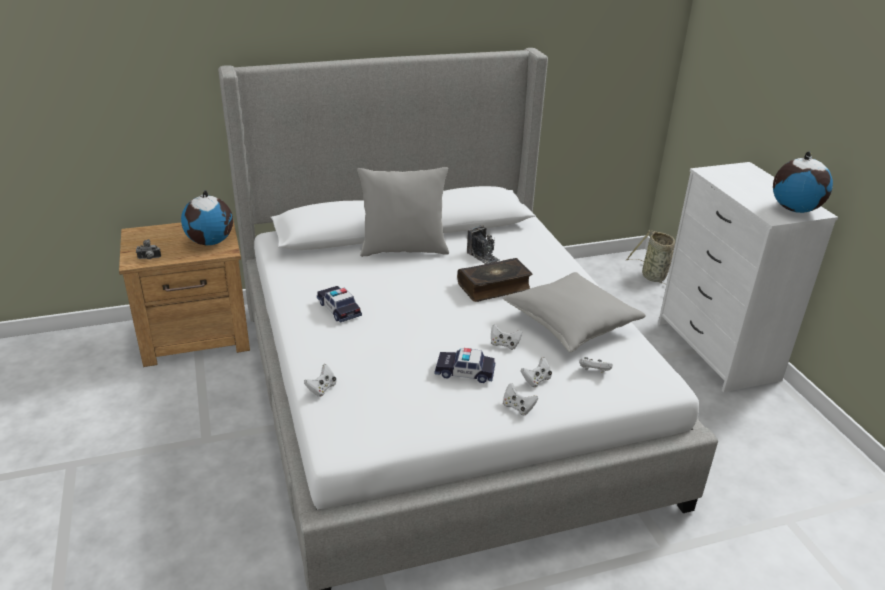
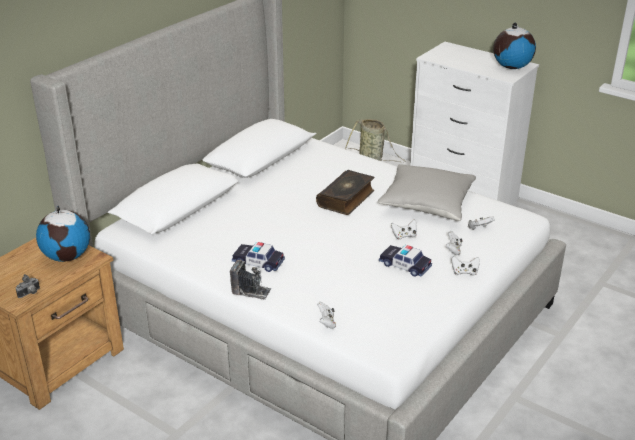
camera: 35 degrees left, 0 degrees up
grey pillow [358,167,449,257] -> none
toy car [435,348,495,383] -> toy car turned 60 degrees clockwise [379,245,432,277]
camera [467,225,500,264] -> camera moved to [230,260,271,300]

